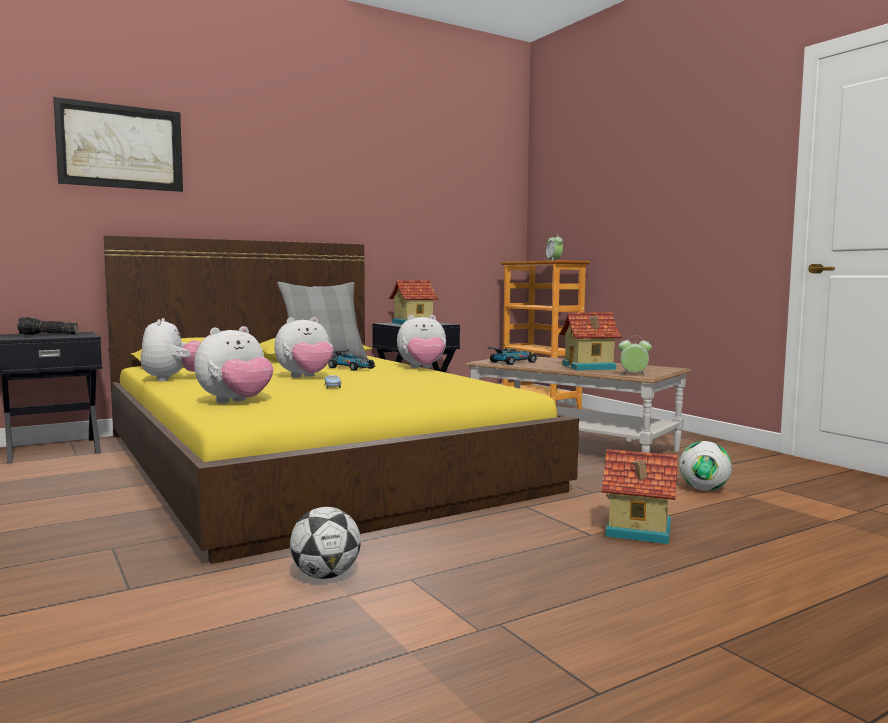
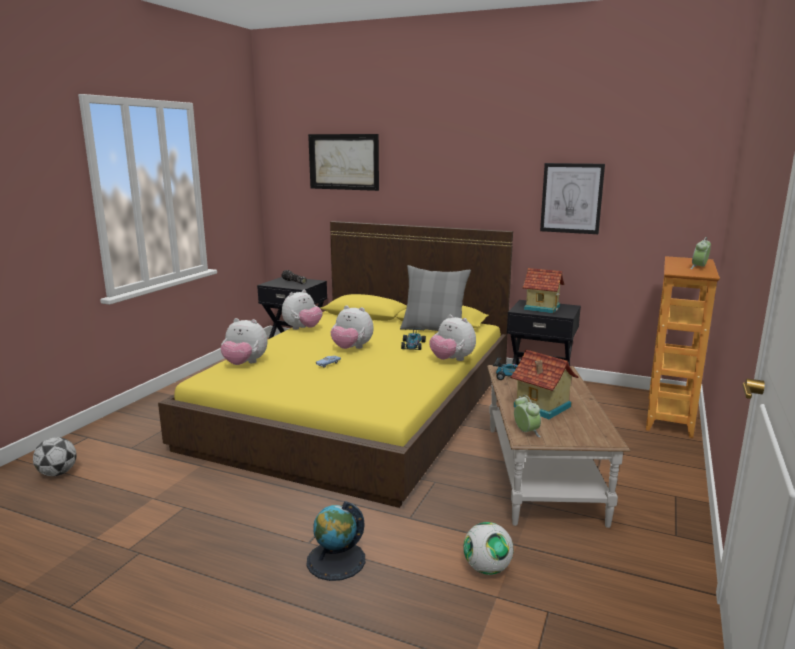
camera: 55 degrees right, 10 degrees up
football [290,507,361,579] -> football moved to [33,437,77,476]
toy house [601,449,678,544] -> globe [306,501,365,581]
none -> picture [540,163,605,234]

